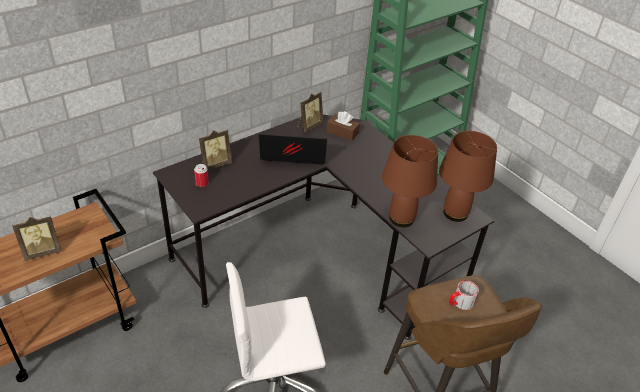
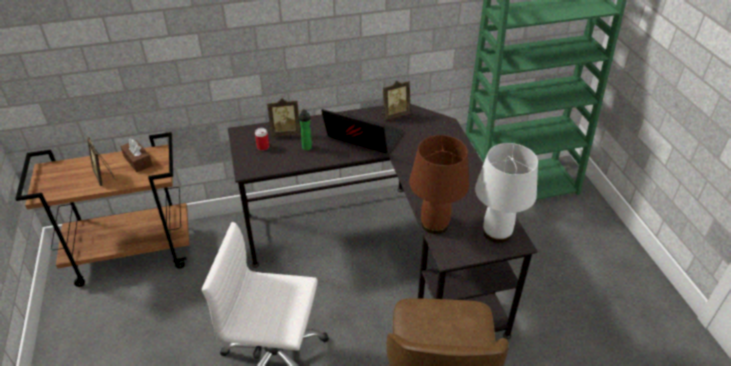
camera: 25 degrees right, 0 degrees up
picture frame [12,216,61,261] -> picture frame turned 60 degrees clockwise [87,137,116,186]
brown tissue box [327,111,360,141] -> brown tissue box moved to [121,139,153,172]
brown table lamp [439,131,497,222] -> white table lamp [475,143,538,243]
mug [449,280,479,310] -> none
none -> bottle [299,109,312,151]

